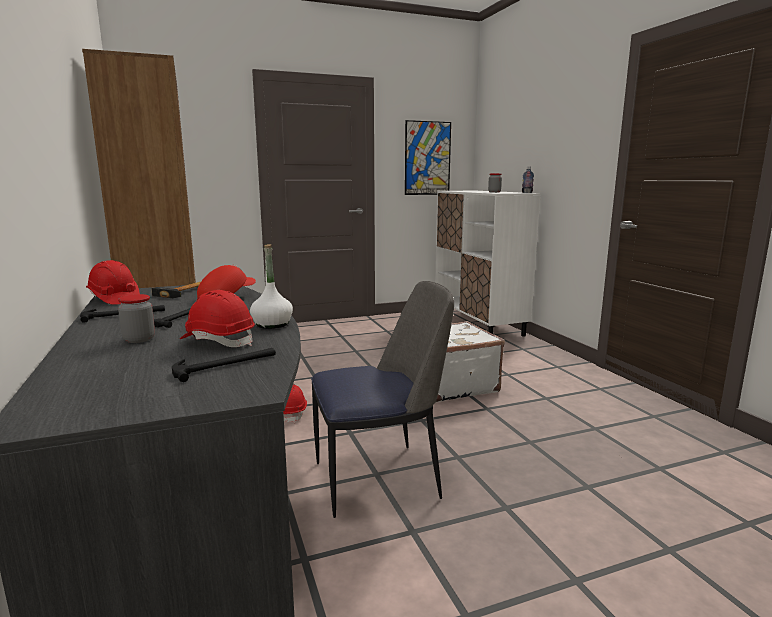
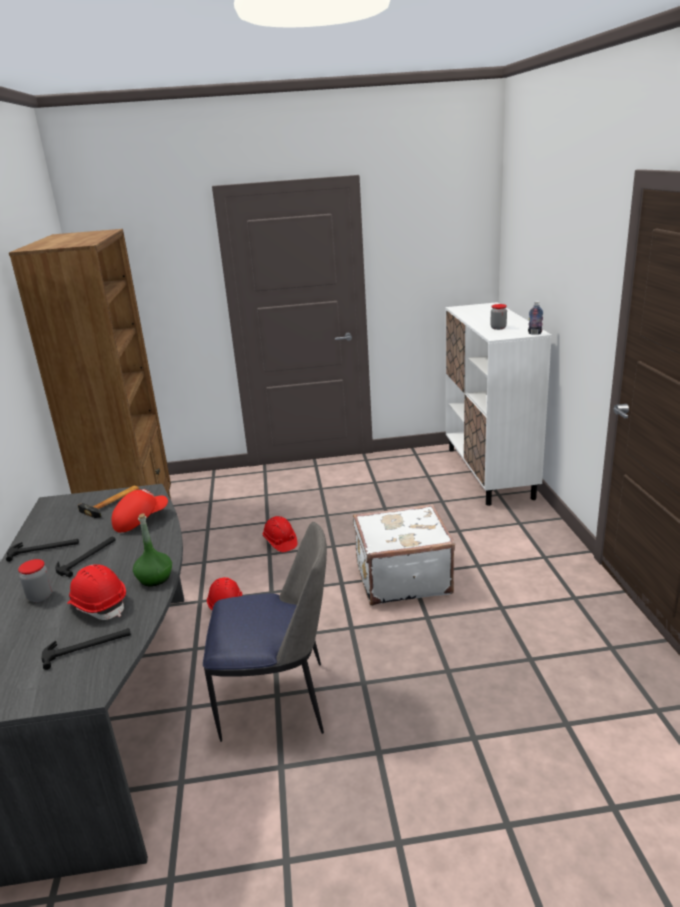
camera: 15 degrees right, 10 degrees up
red hard hat [86,260,140,305] -> red hard hat moved to [263,516,297,552]
white bottle [250,244,293,329] -> green bottle [133,513,172,587]
picture [405,120,451,195] -> none

